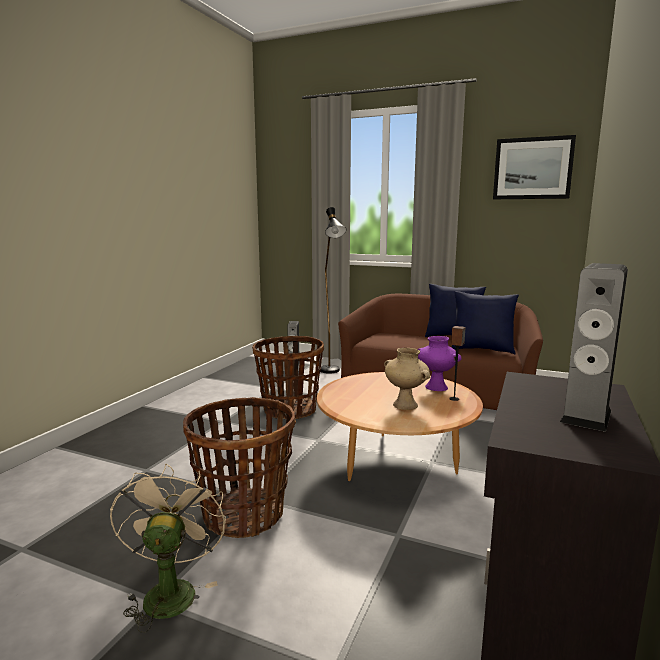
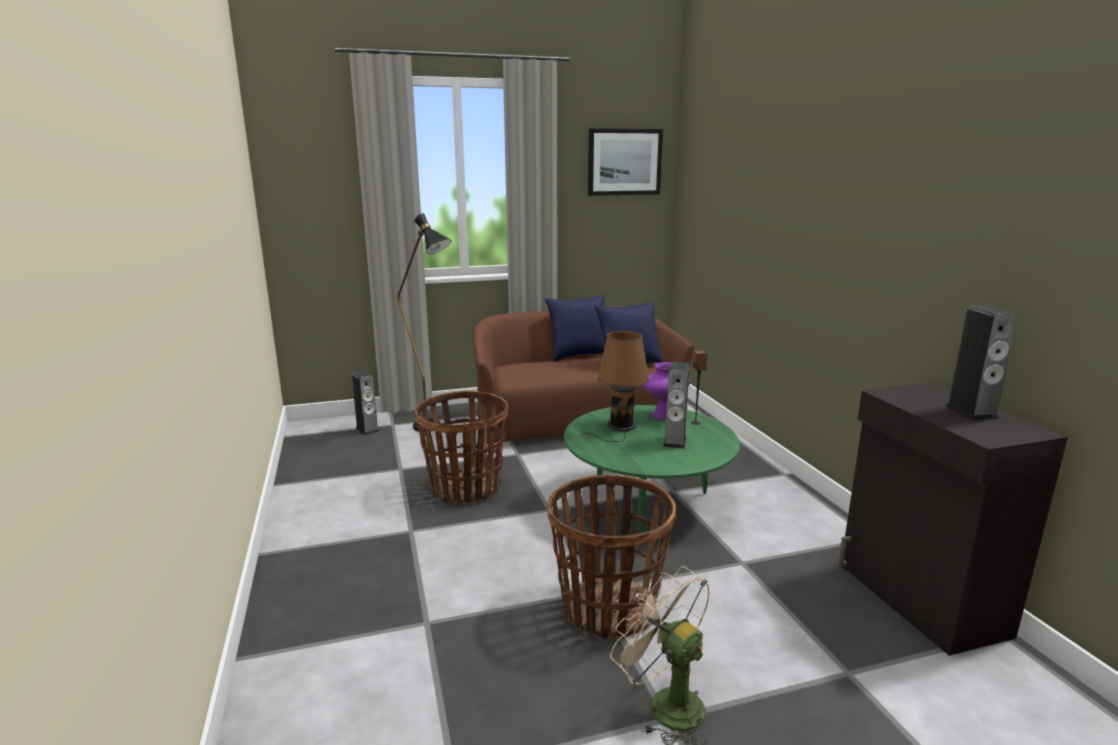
camera: 40 degrees left, 5 degrees up
brown coffee table [317,372,483,481] -> green coffee table [564,405,740,533]
beige vase [384,348,430,410] -> speaker [663,362,689,449]
none -> brown table lamp [581,331,649,442]

